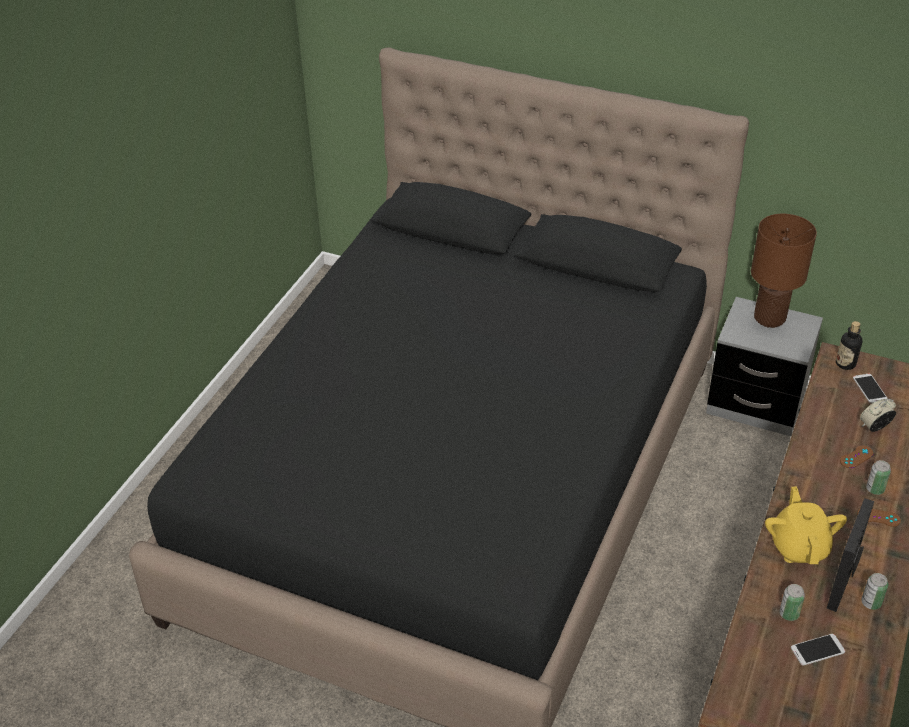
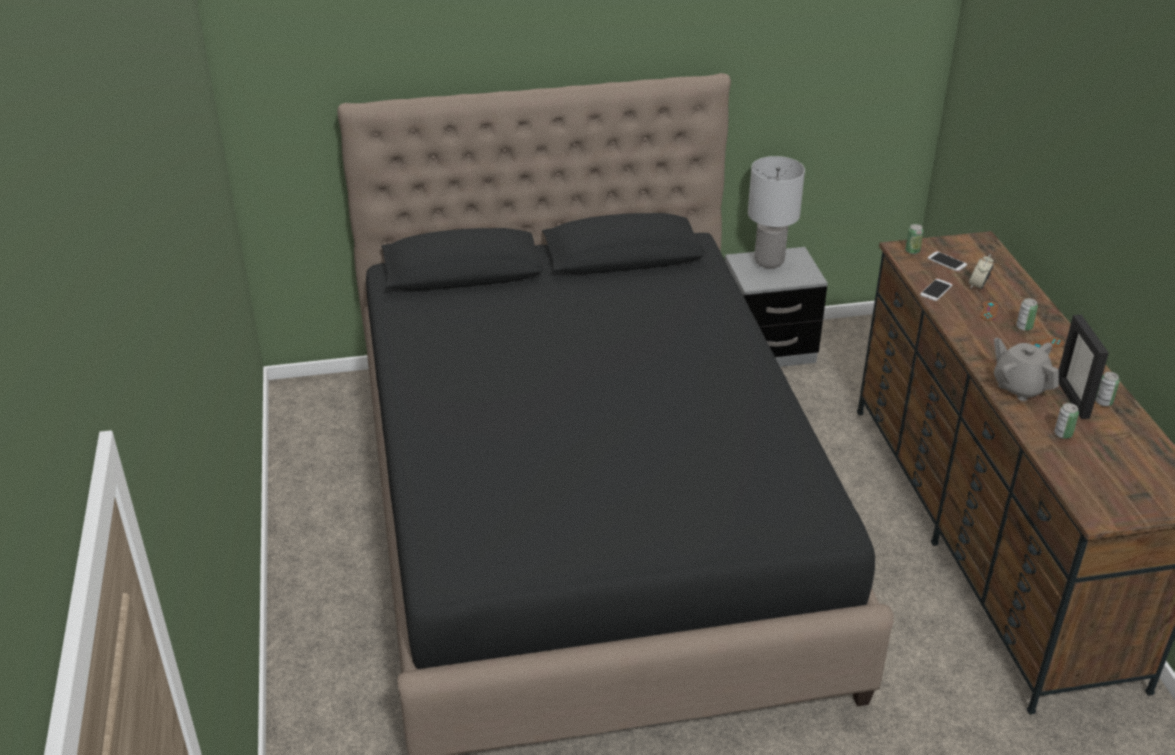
camera: 35 degrees left, 5 degrees down
brown table lamp [751,214,817,328] -> grey table lamp [748,156,805,268]
yellow teapot [765,486,847,564] -> grey teapot [994,338,1059,401]
phone [791,634,845,666] -> phone moved to [920,279,952,301]
bottle [836,321,863,370] -> can [905,224,924,254]

